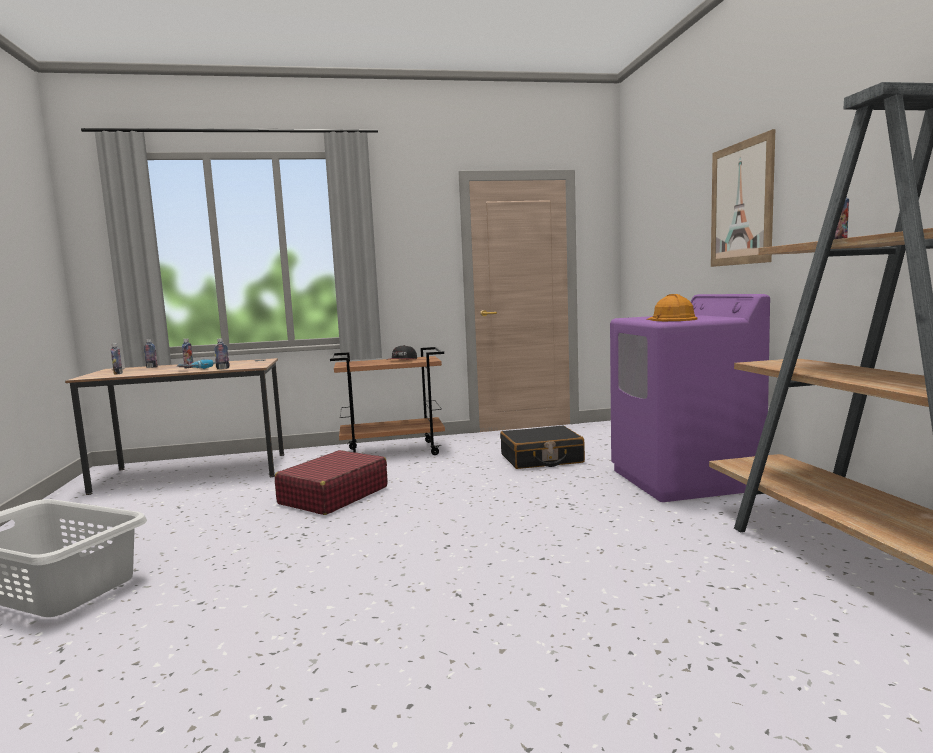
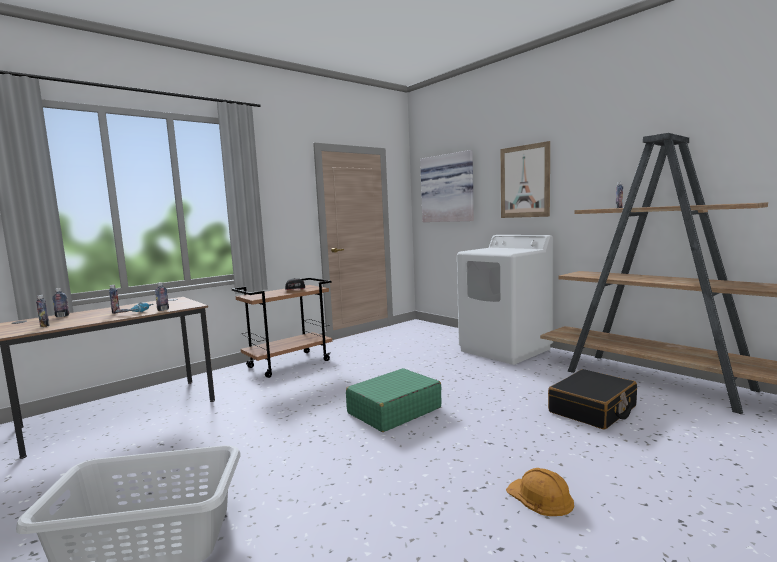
camera: 30 degrees left, 0 degrees up
red suitcase [275,450,388,515] -> none
black suitcase [500,426,585,469] -> black suitcase moved to [548,369,637,430]
purple washing machine [610,294,770,502] -> white washing machine [457,235,553,365]
orange hard hat [646,294,697,321] -> orange hard hat moved to [506,468,574,516]
none -> green suitcase [346,368,442,432]
none -> picture [420,150,474,222]

